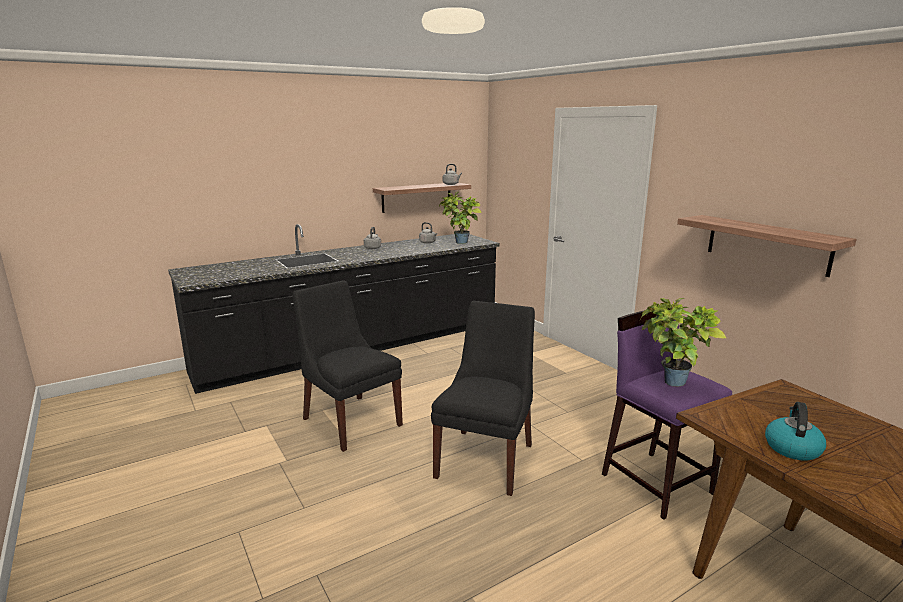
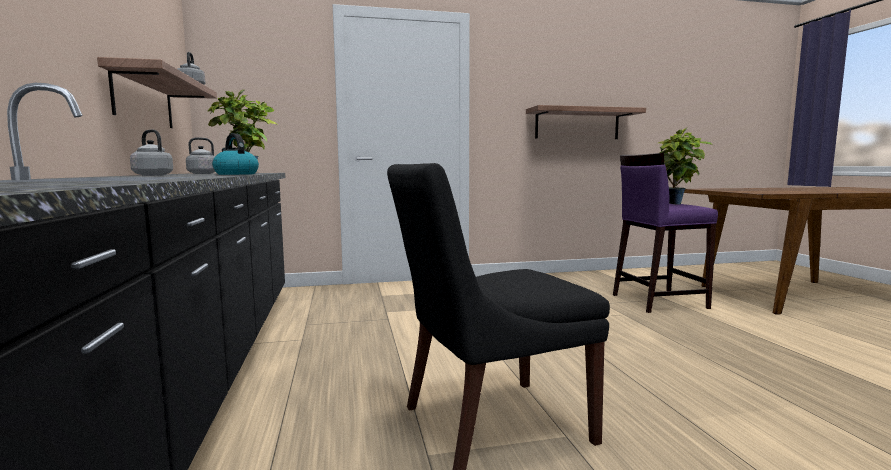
camera: 70 degrees left, 10 degrees down
black chair [431,301,535,496] -> none
kettle [765,402,826,461] -> kettle moved to [212,133,259,175]

